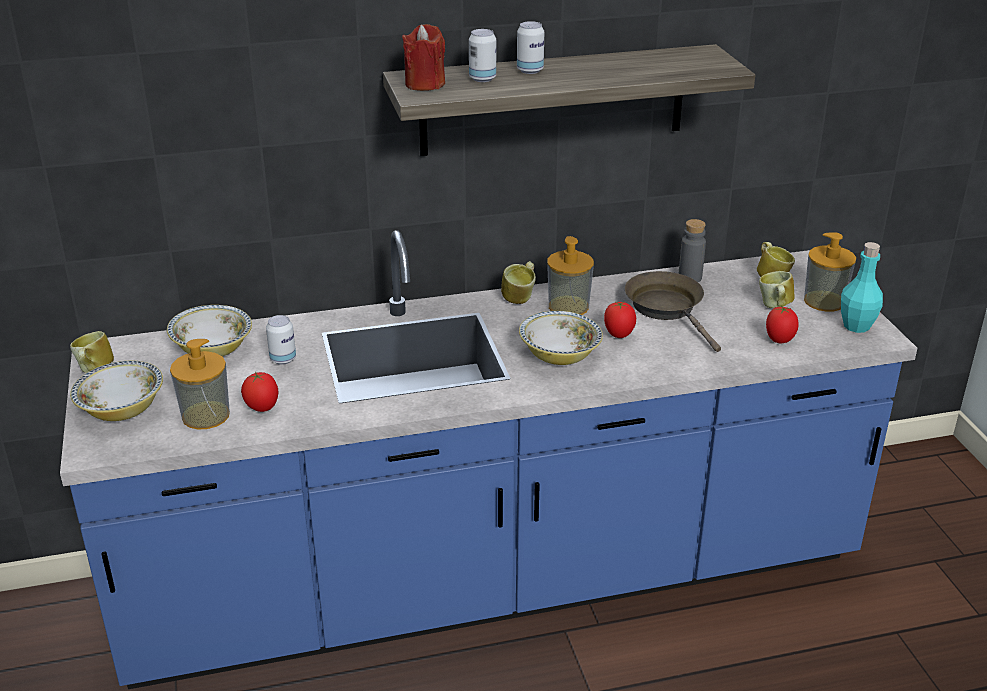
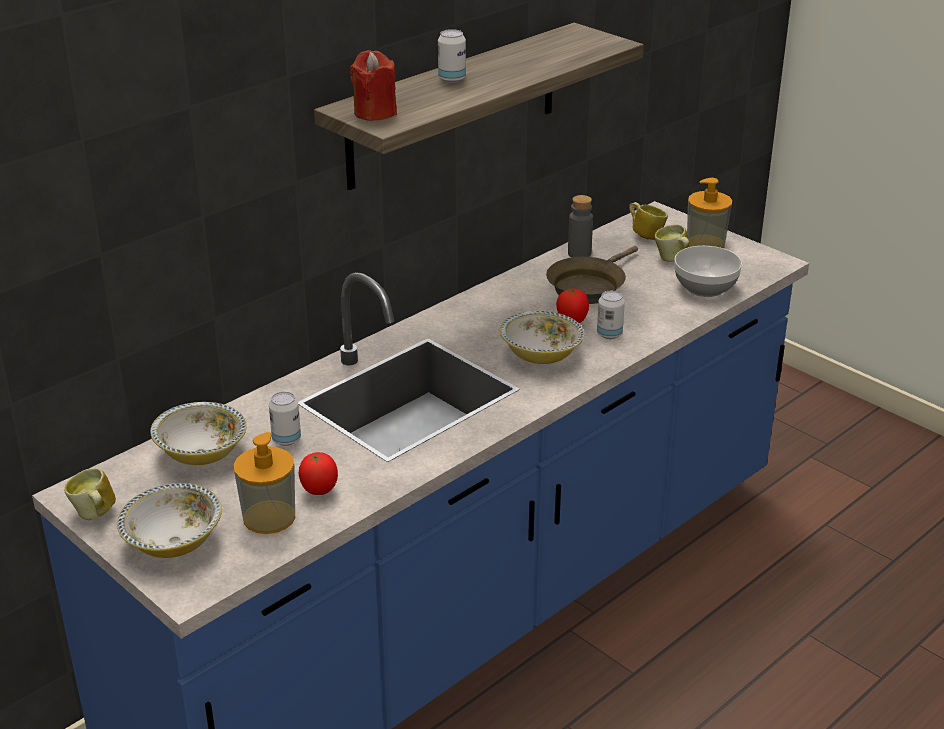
camera: 30 degrees left, 0 degrees up
can [469,29,496,82] -> can moved to [597,291,625,339]
mug [501,261,536,304] -> none
soap dispenser [547,236,594,315] -> none
brown frying pan [625,271,721,352] -> brown frying pan turned 90 degrees counterclockwise [546,246,638,304]
tomato [766,306,798,343] -> bowl [674,246,742,297]
turquoise bottle [841,242,883,333] -> none

